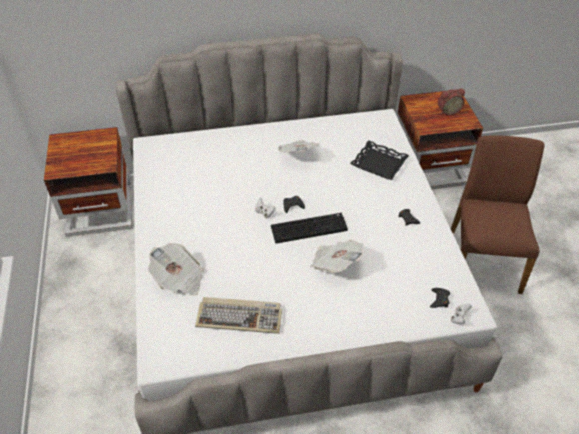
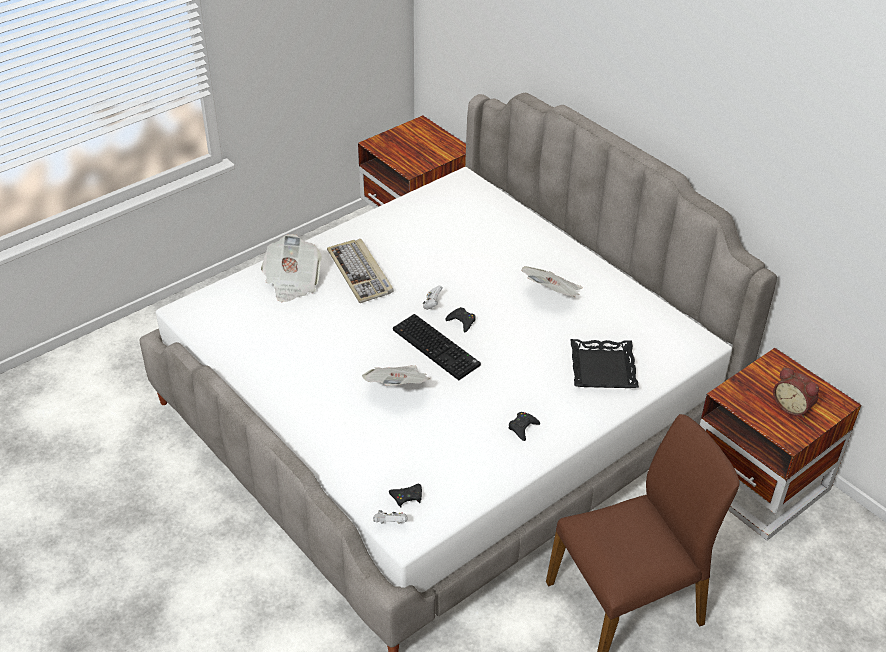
camera: 60 degrees right, 5 degrees down
keyboard [195,297,282,334] -> keyboard moved to [327,239,394,303]

